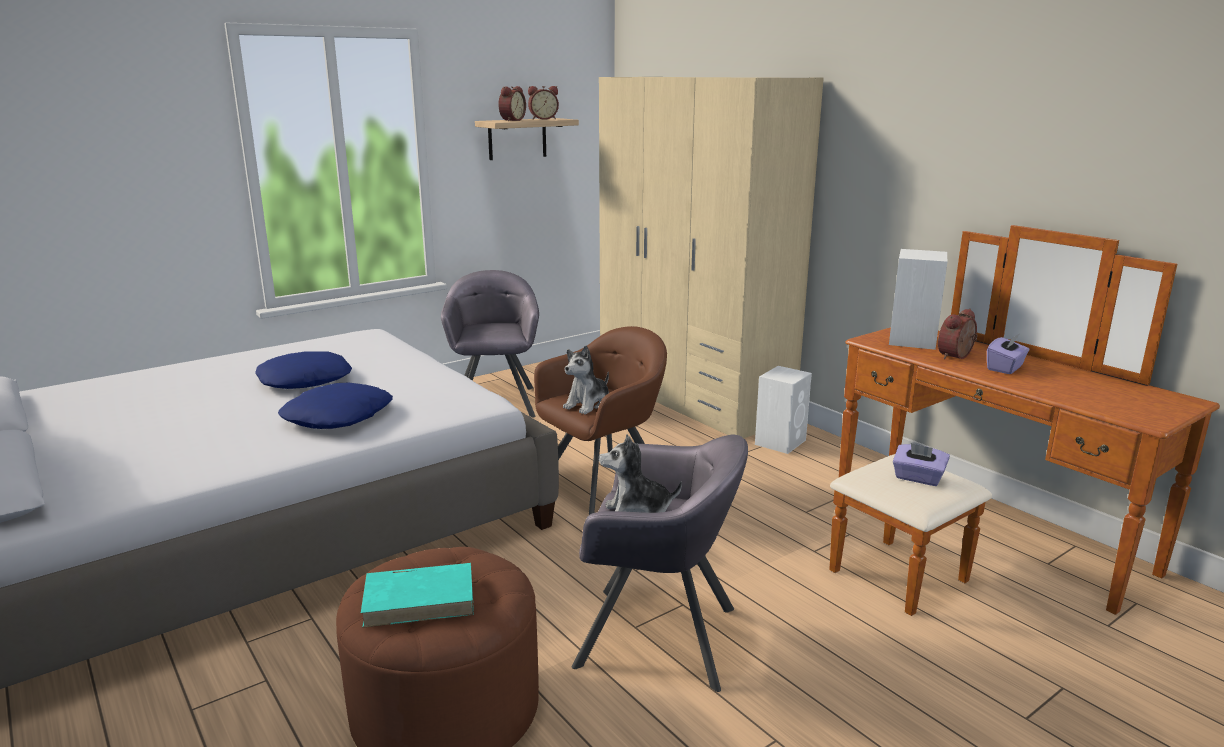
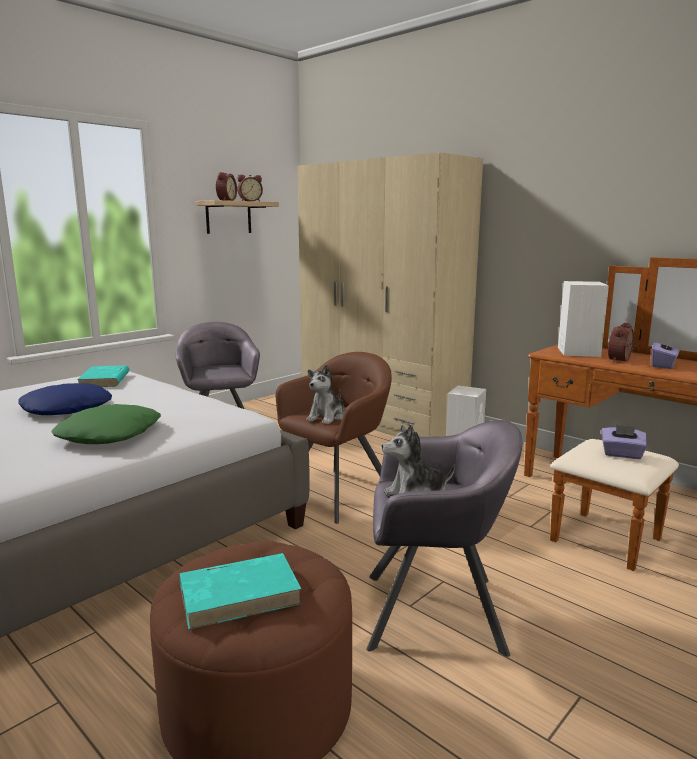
camera: 10 degrees left, 5 degrees down
blue pillow [278,383,393,429] -> green pillow [52,404,161,444]
none -> turquoise book [77,365,129,387]

